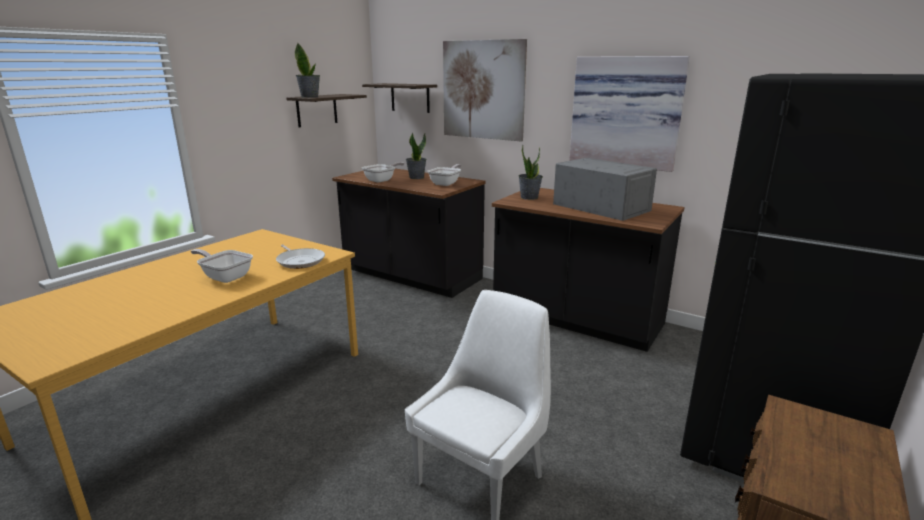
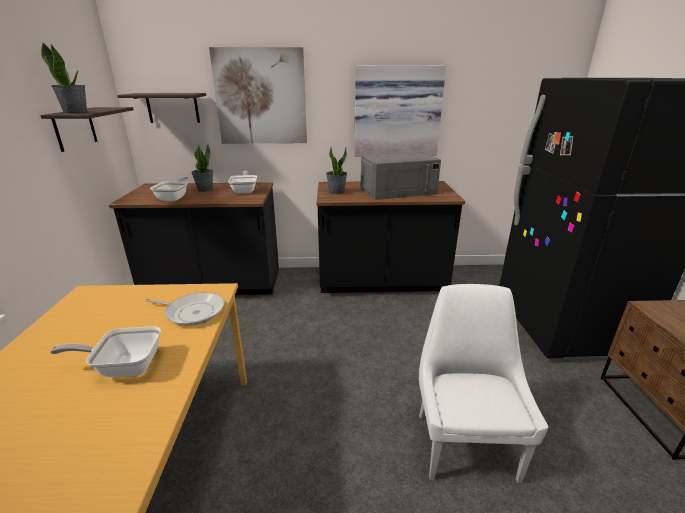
camera: 35 degrees left, 5 degrees up
grey microwave [553,158,657,221] -> grey microwave turned 150 degrees clockwise [360,152,441,200]

